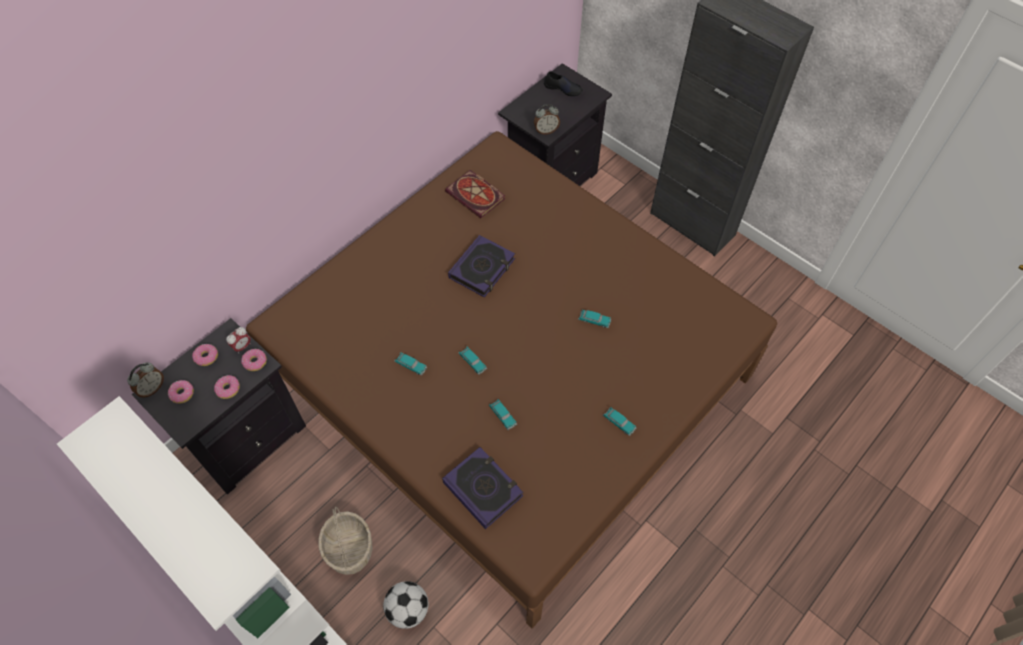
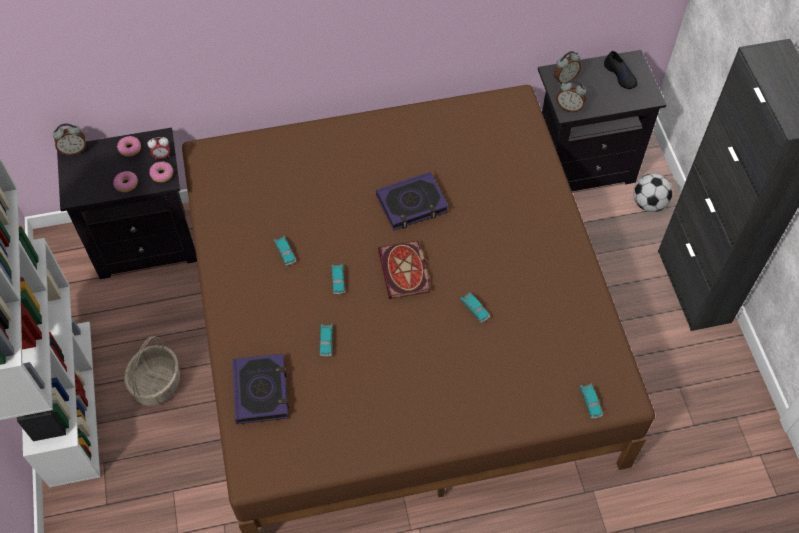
camera: 35 degrees right, 0 degrees up
donut [168,380,194,404] -> none
football [383,581,429,629] -> football moved to [633,174,673,212]
book [445,170,505,218] -> book moved to [378,240,431,299]
toy car [603,407,637,436] -> toy car moved to [579,383,603,419]
none -> alarm clock [554,51,581,84]

